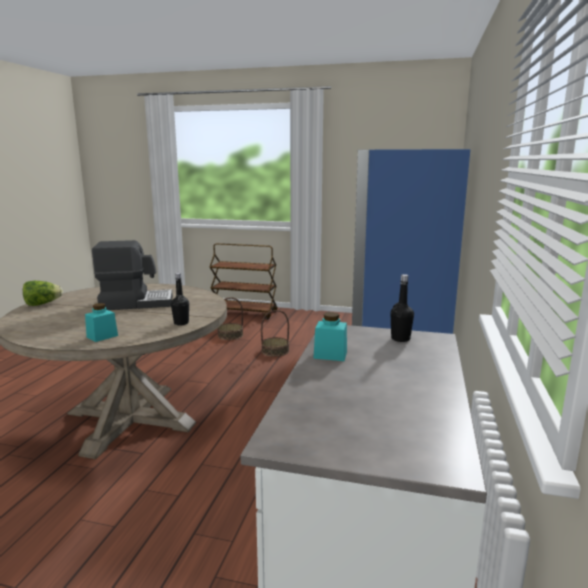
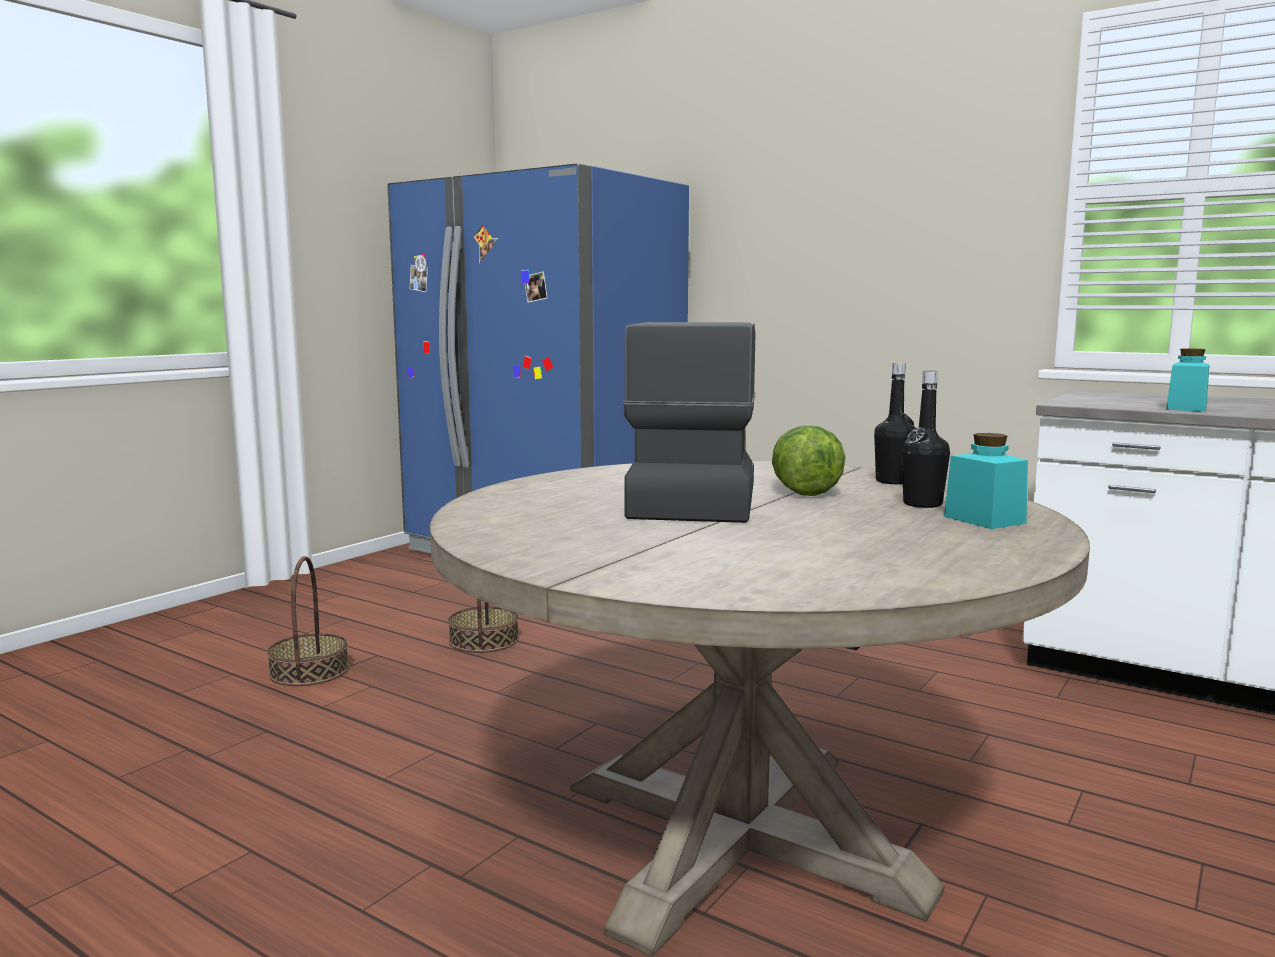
camera: 70 degrees left, 5 degrees down
lettuce [23,281,63,306] -> lettuce moved to [772,425,845,496]
brown cart [210,243,278,320] -> none
black bottle [390,274,414,342] -> black bottle moved to [902,371,950,508]

